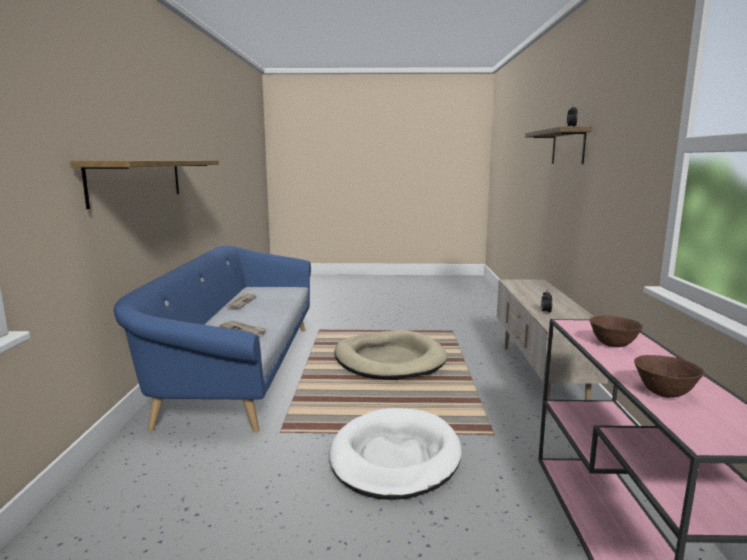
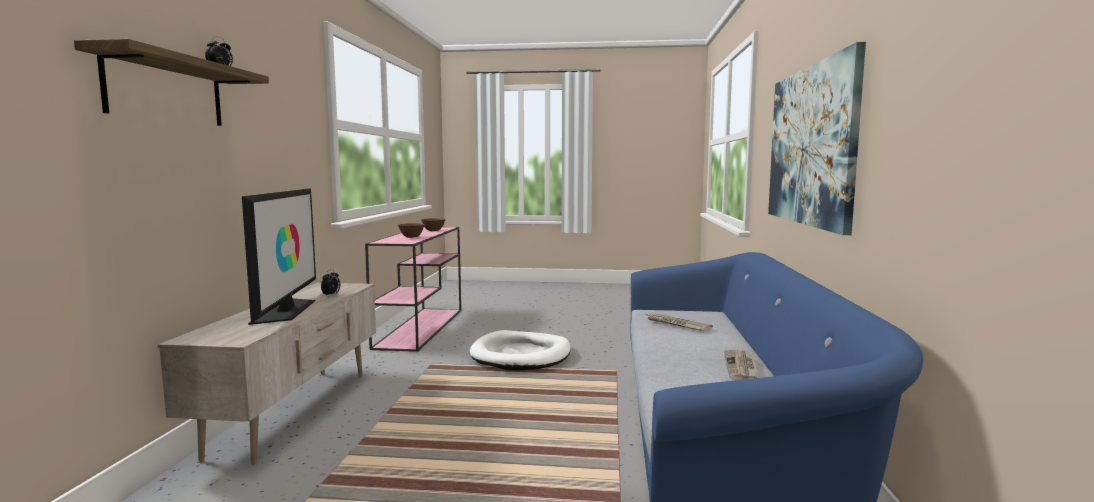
camera: 175 degrees left, 5 degrees down
shelf [70,160,219,209] -> picture [768,42,866,235]
beige dog bed [335,330,447,380] -> none
none -> television [242,188,316,325]

